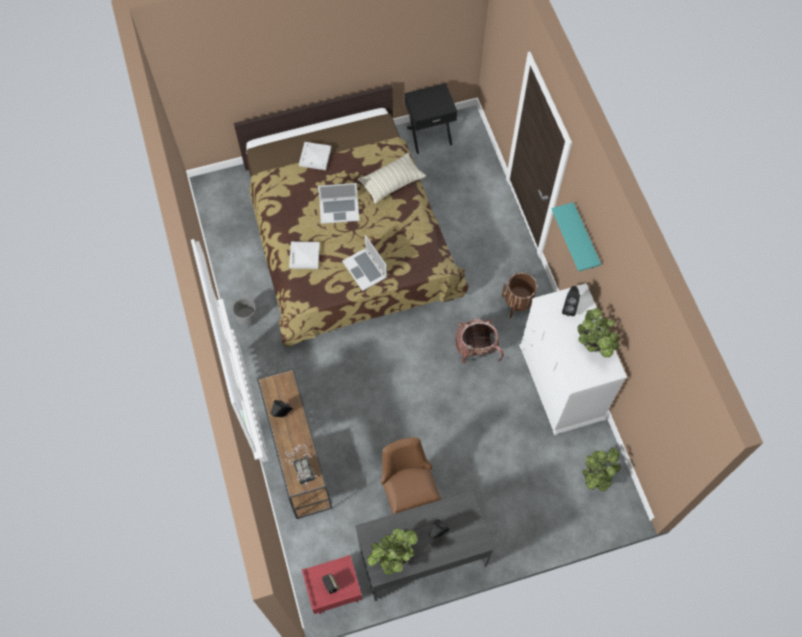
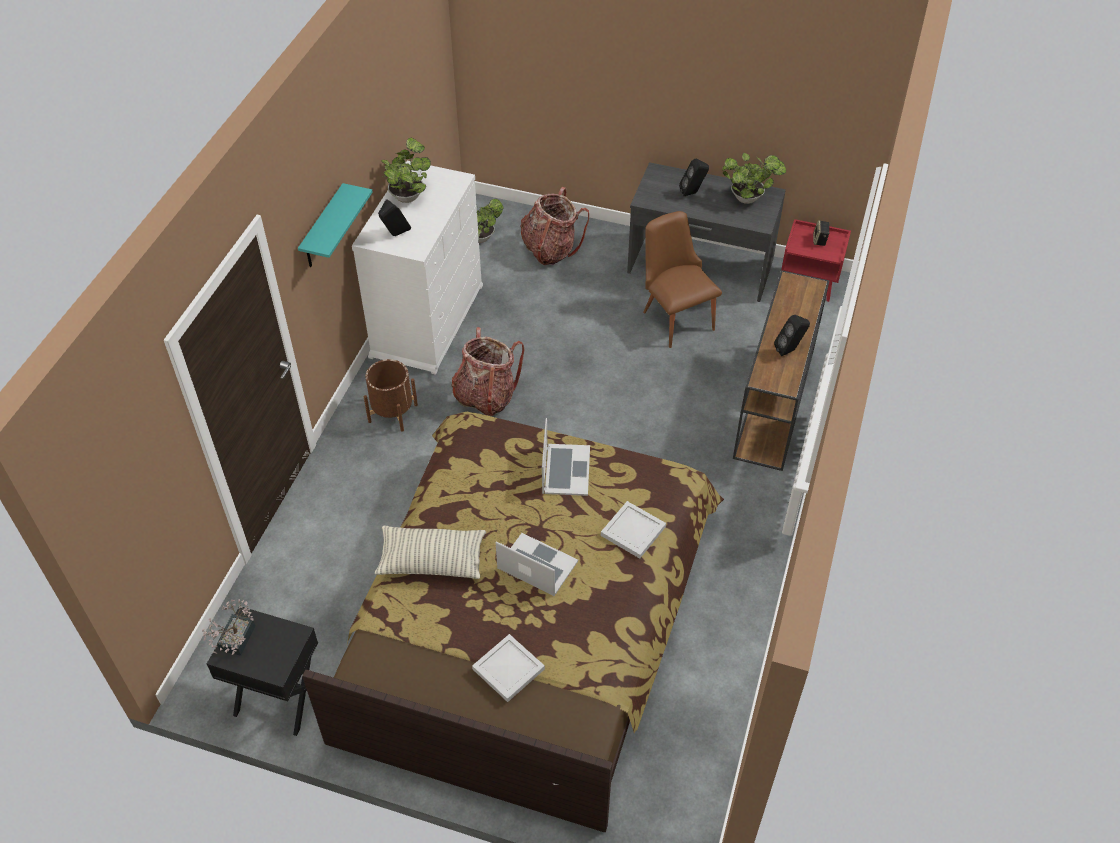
camera: 145 degrees left, 15 degrees down
grey planter [232,298,257,327] -> none
potted plant [285,444,317,484] -> potted plant moved to [202,599,256,656]
brown chair [381,437,441,514] -> brown chair turned 135 degrees clockwise [643,211,722,348]
none -> backpack [520,187,589,266]

